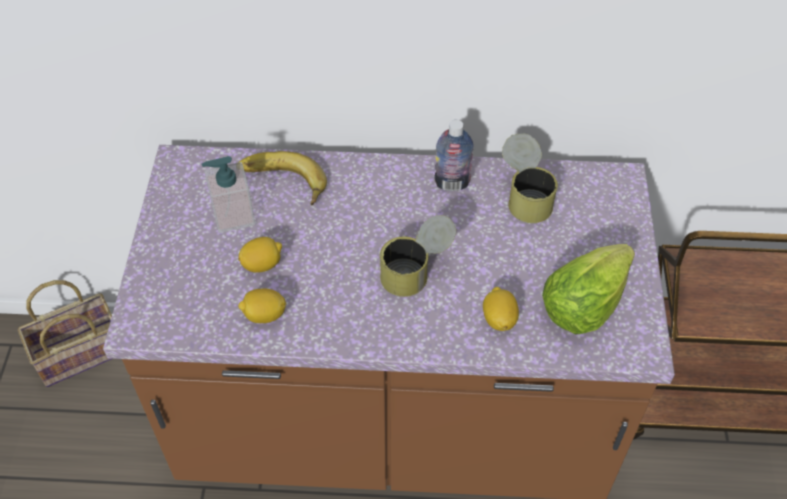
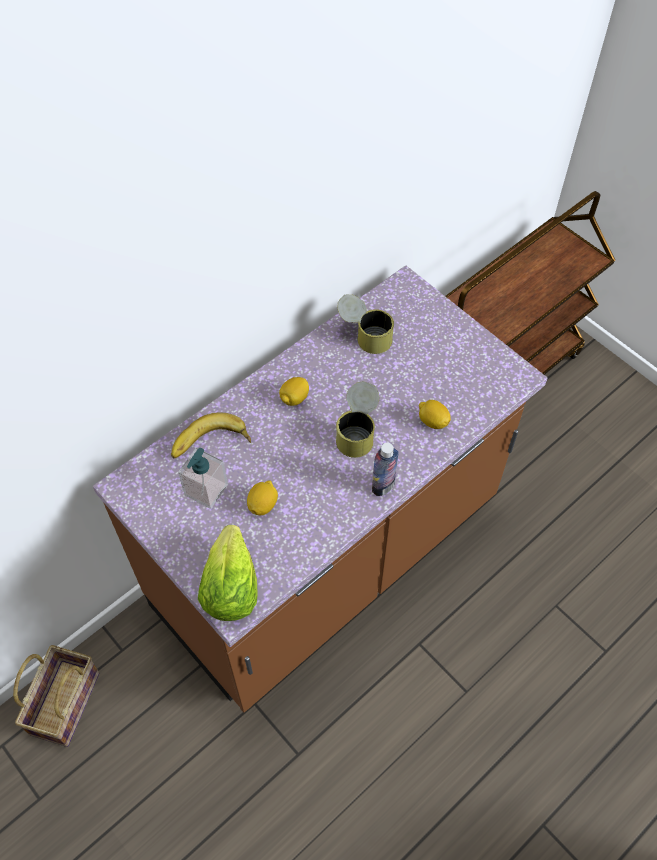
camera: 45 degrees left, 5 degrees up
lemon [238,289,286,323] -> lemon moved to [279,377,309,406]
bottle [434,120,474,191] -> bottle moved to [372,443,399,496]
lettuce [542,244,635,334] -> lettuce moved to [198,525,258,621]

